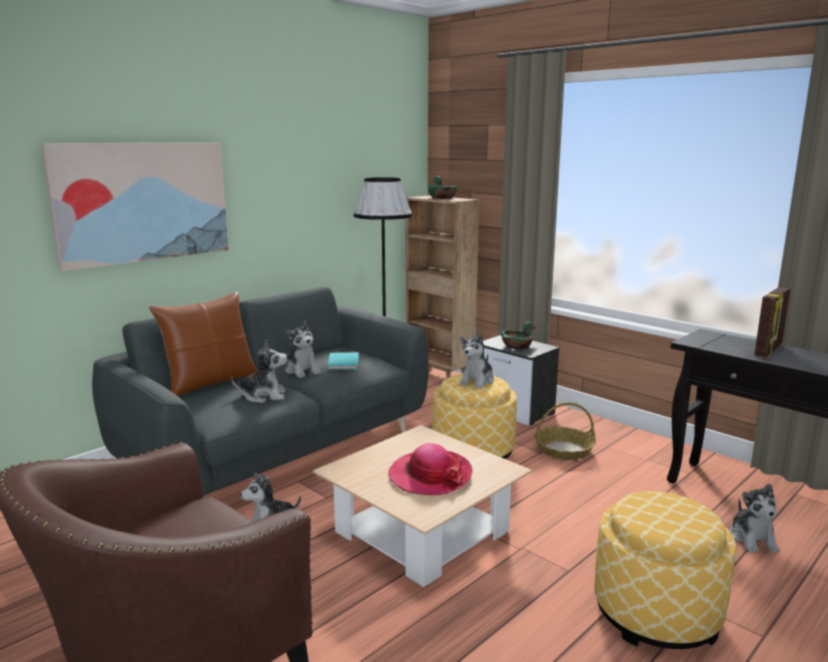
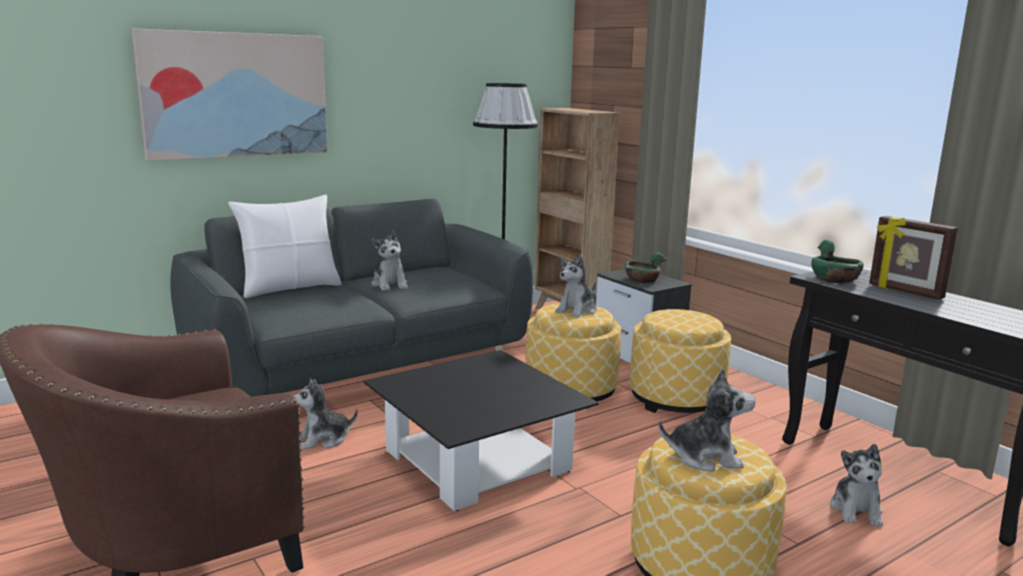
camera: 10 degrees right, 0 degrees up
brown pillow [149,292,257,396] -> white pillow [228,195,341,298]
plush toy [231,339,287,403] -> plush toy moved to [659,368,756,472]
beige coffee table [312,425,532,587] -> black coffee table [363,350,599,511]
turquoise book [327,352,359,370] -> none
hat [388,443,473,495] -> none
green bowl [428,176,457,199] -> green bowl moved to [811,240,864,284]
basket [534,402,595,460] -> ottoman [630,309,731,413]
picture frame [754,287,790,357] -> picture frame turned 90 degrees clockwise [869,216,958,300]

